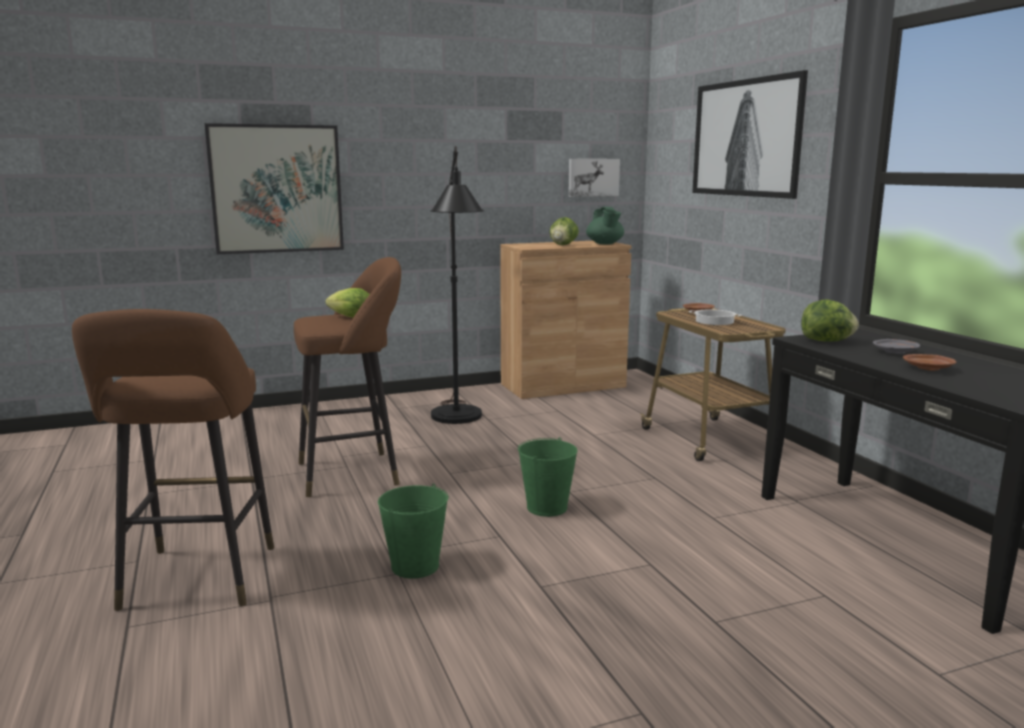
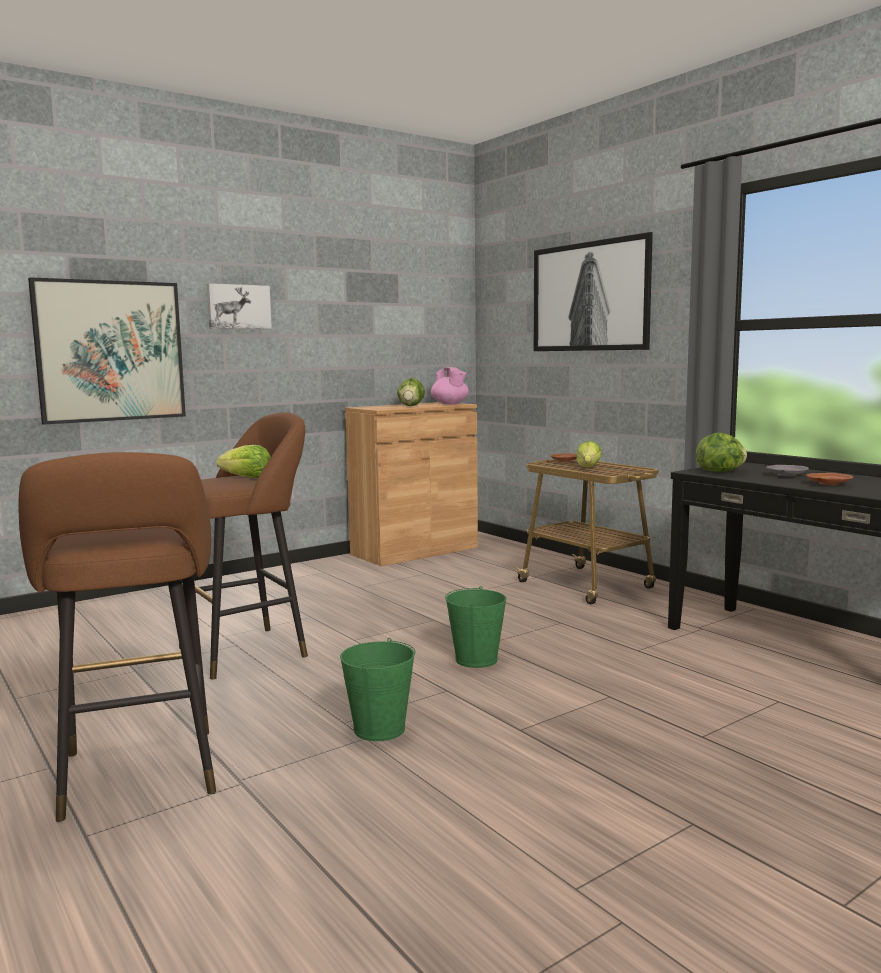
camera: 15 degrees left, 5 degrees down
black floor lamp [430,146,484,424] -> none
picture [568,159,620,197] -> picture moved to [207,283,272,329]
green teapot [586,207,624,244] -> pink teapot [431,367,469,404]
cooking pot [689,309,742,325] -> lettuce [576,441,602,467]

